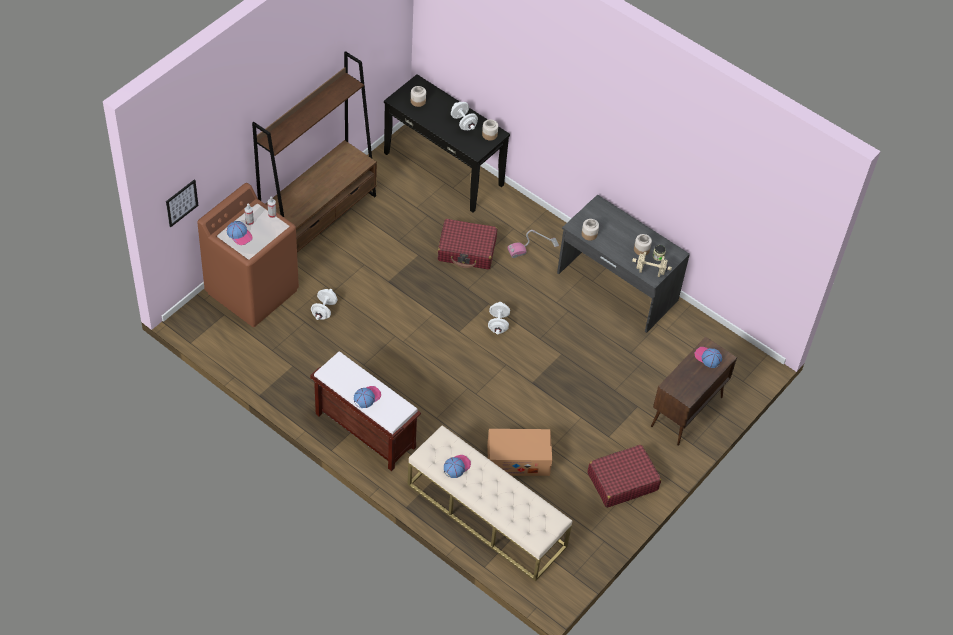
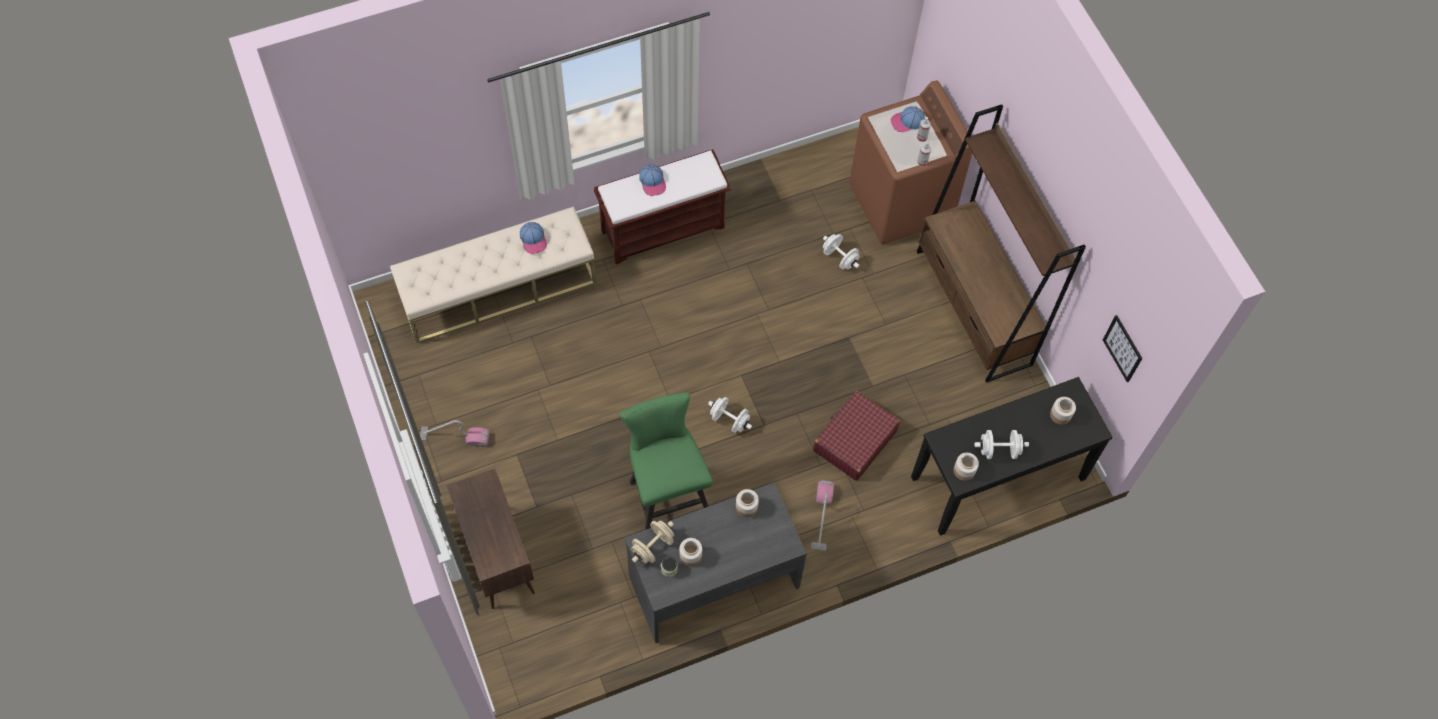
camera: 120 degrees right, 10 degrees up
picture [166,179,198,228] -> picture moved to [1103,315,1143,382]
cardboard box [487,429,552,476] -> none
red suitcase [587,444,661,508] -> vacuum cleaner [420,420,490,447]
cap [695,347,722,368] -> none
none -> green stool [619,392,713,530]

